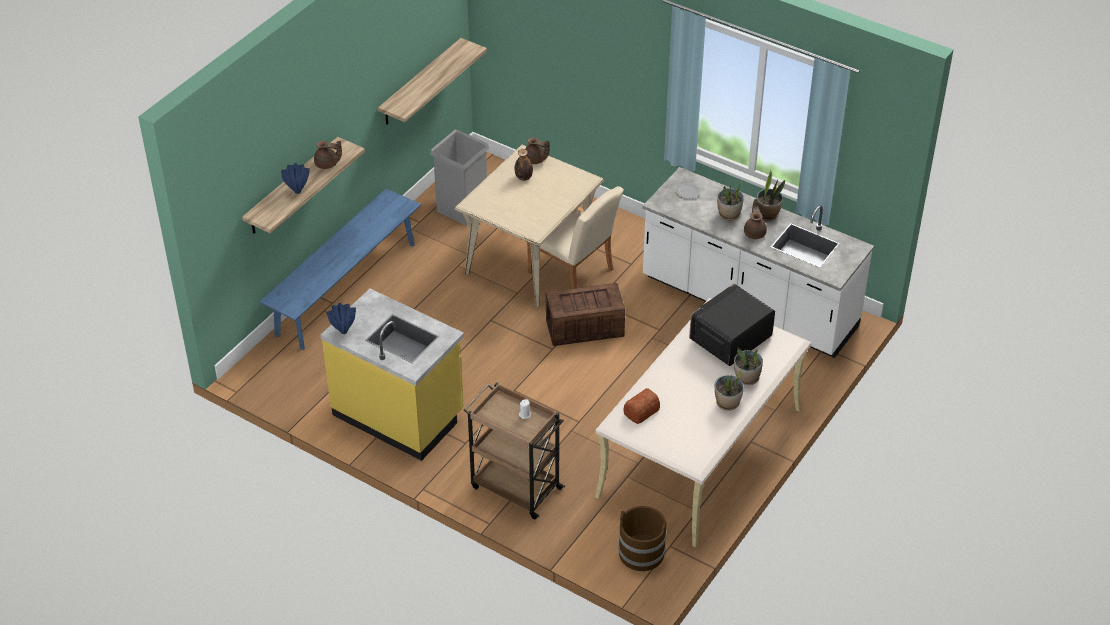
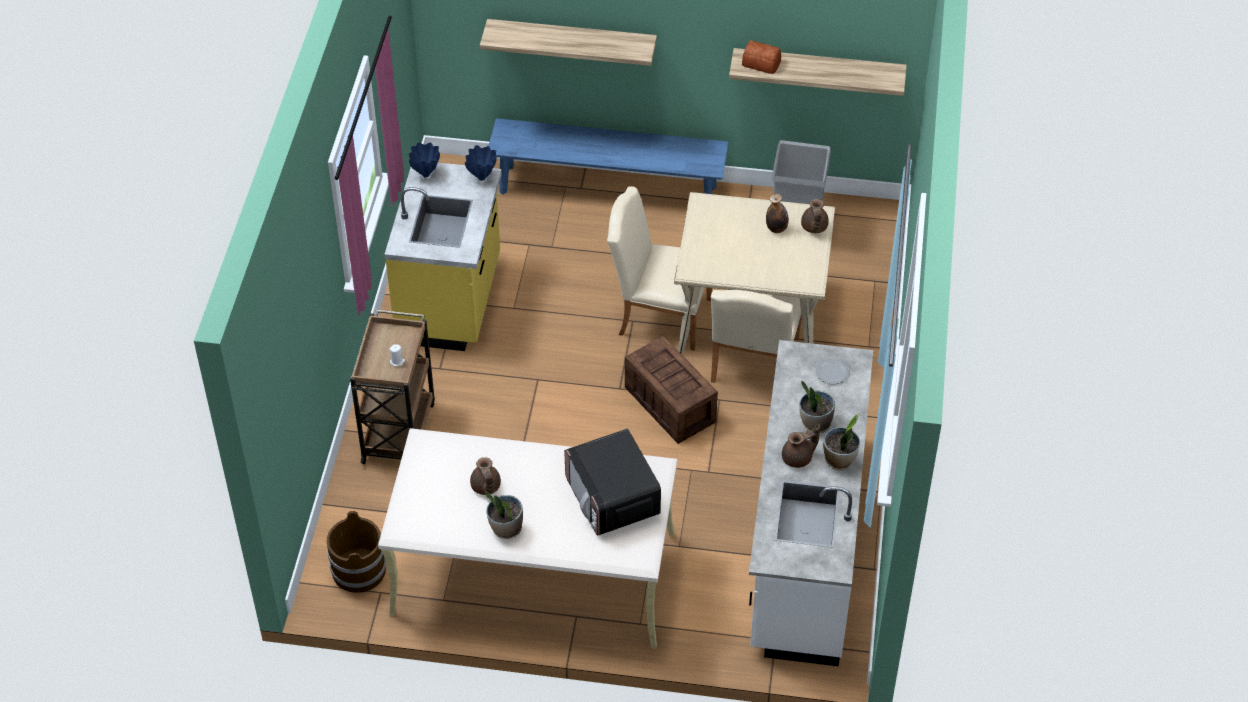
camera: 65 degrees right, 5 degrees up
blue vase [281,163,310,194] -> blue vase moved to [465,145,497,181]
brown teapot [314,140,342,169] -> brown teapot moved to [470,457,501,495]
bread [623,388,660,424] -> bread moved to [742,40,781,74]
microwave [689,284,775,366] -> microwave turned 135 degrees counterclockwise [564,429,661,536]
potted plant [734,348,763,385] -> none
none -> beige chair [607,186,712,351]

